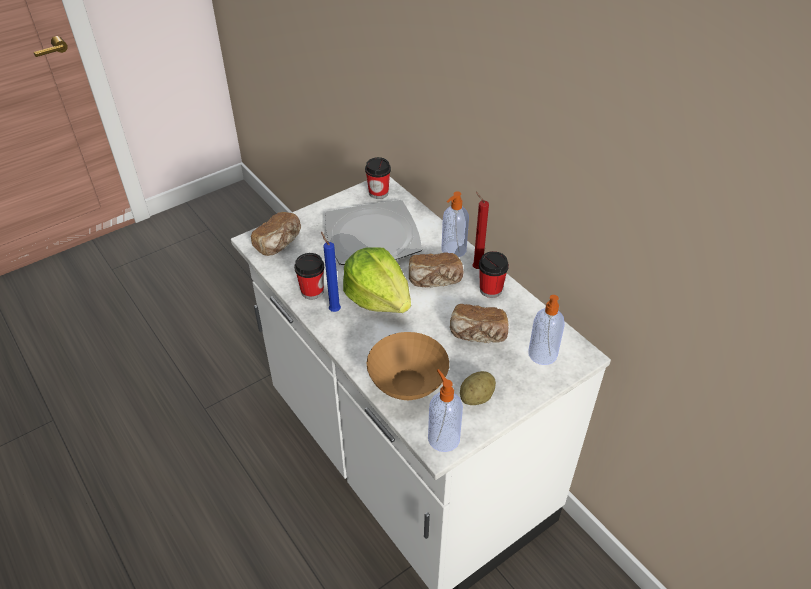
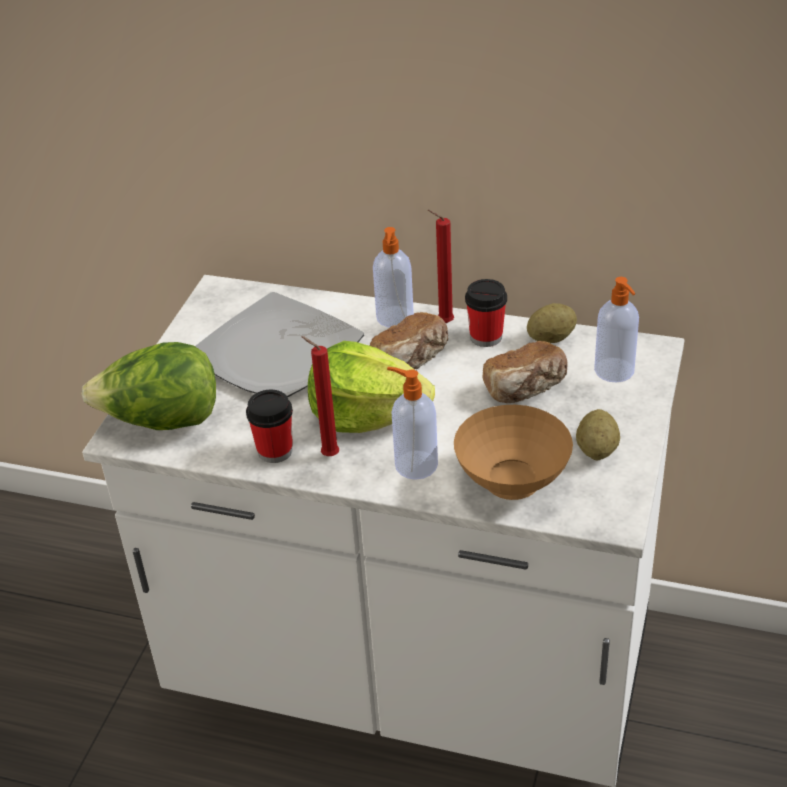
camera: 35 degrees left, 5 degrees down
bread [251,212,301,256] -> lettuce [82,342,216,430]
blue candle [321,232,341,312] -> red candle [301,336,339,456]
cup [365,157,391,199] -> none
soap dispenser [428,369,463,452] -> soap dispenser moved to [387,367,438,480]
none -> potato [527,303,577,343]

